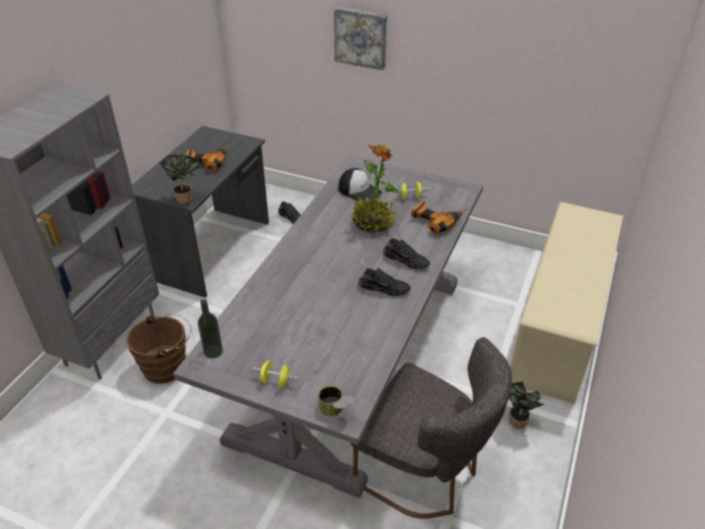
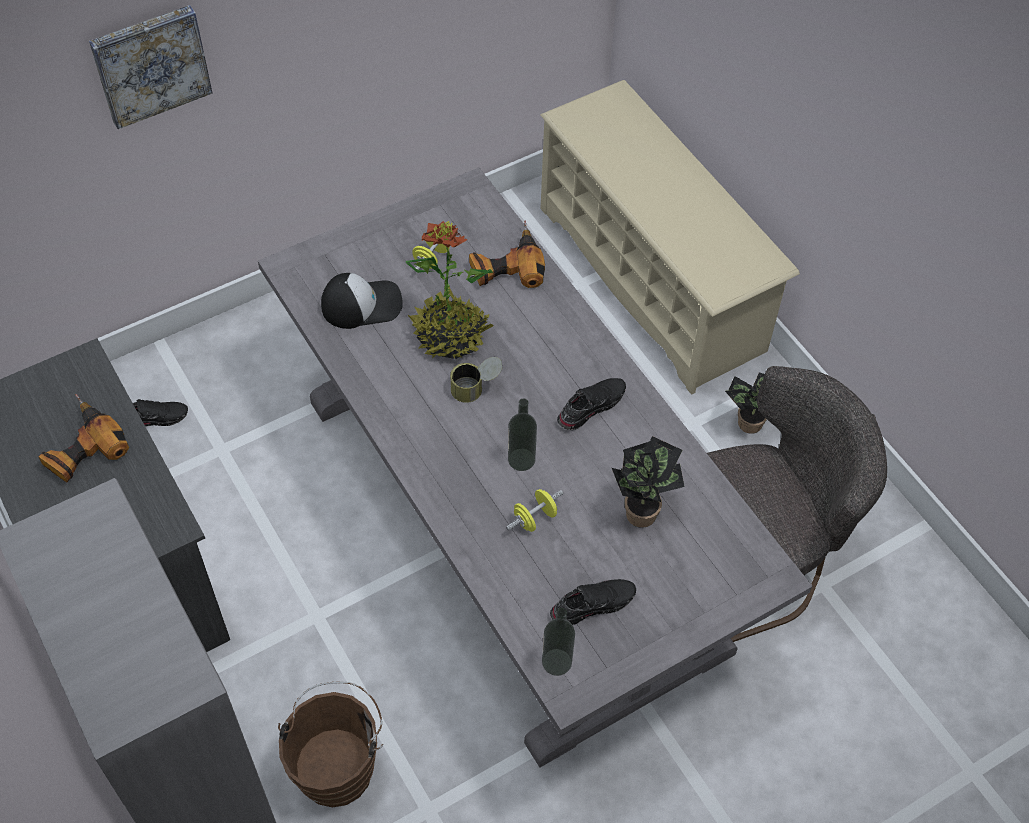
camera: 55 degrees left, 15 degrees up
potted plant [159,154,199,204] -> potted plant moved to [612,436,685,528]
yellow dumbbell [252,361,299,387] -> yellow dumbbell moved to [506,489,563,532]
can [318,385,354,416] -> can moved to [450,357,502,403]
black shoe [383,238,430,270] -> black shoe moved to [550,579,636,625]
none -> bottle [508,398,537,471]

